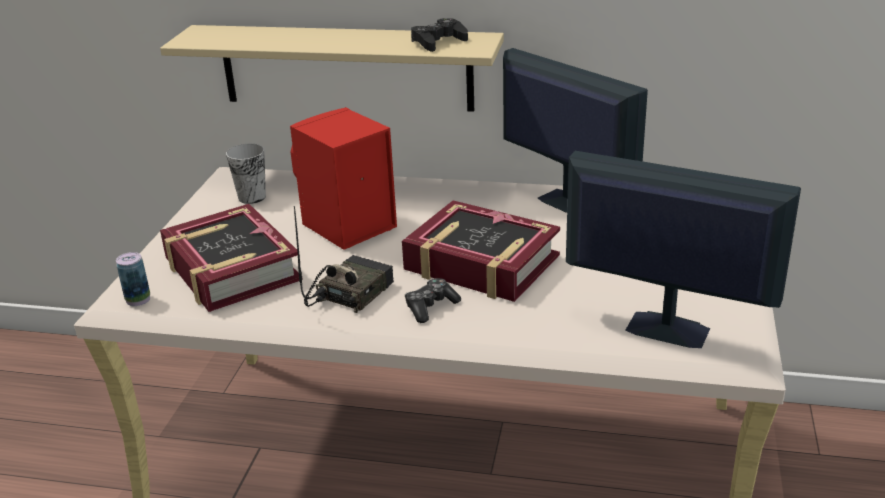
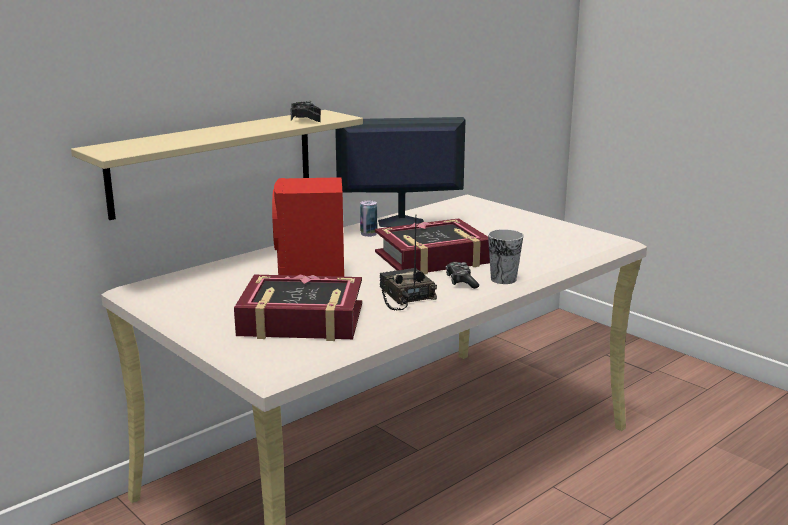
camera: 55 degrees left, 10 degrees down
can [116,252,150,306] -> can moved to [360,201,377,237]
cup [226,144,266,204] -> cup moved to [488,229,523,284]
monitor [566,151,801,348] -> none

